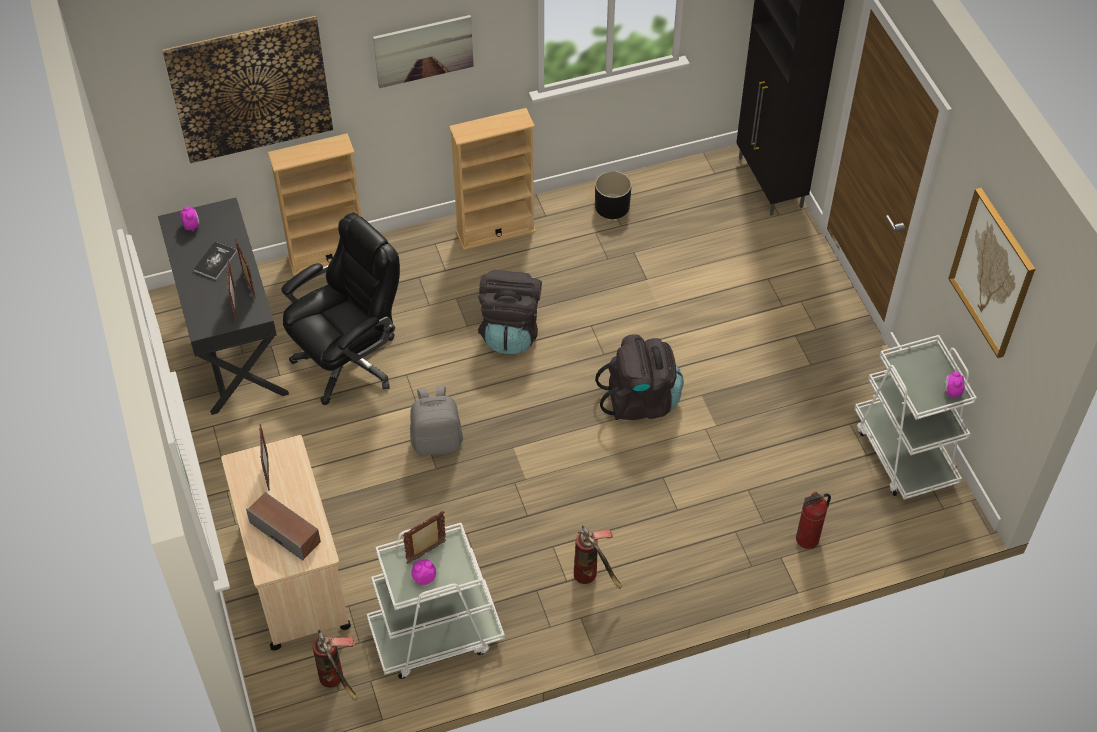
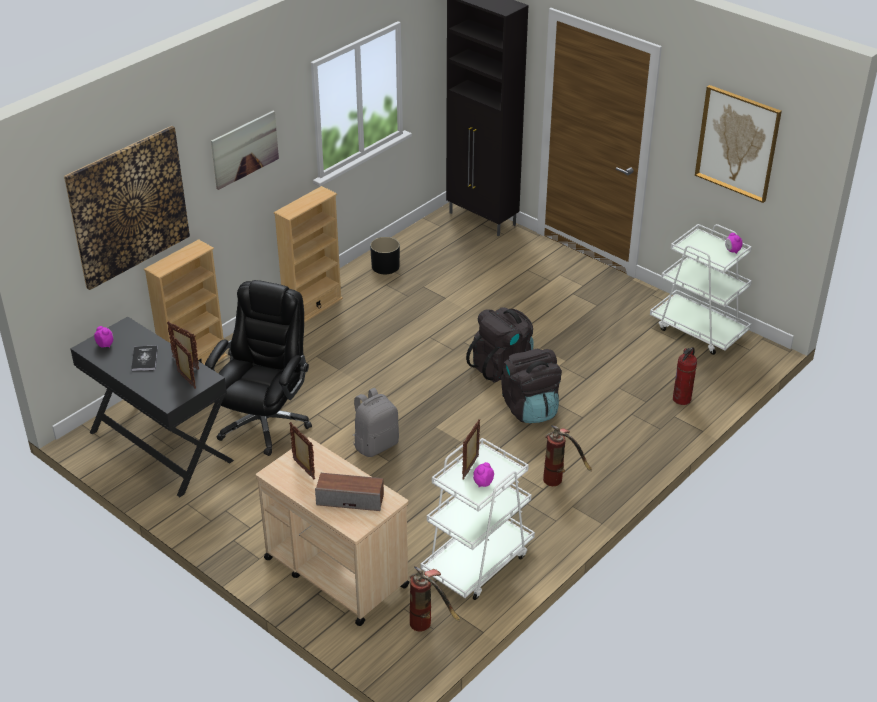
camera: 30 degrees left, 15 degrees down
black backpack [478,270,542,354] -> black backpack moved to [501,348,562,423]

